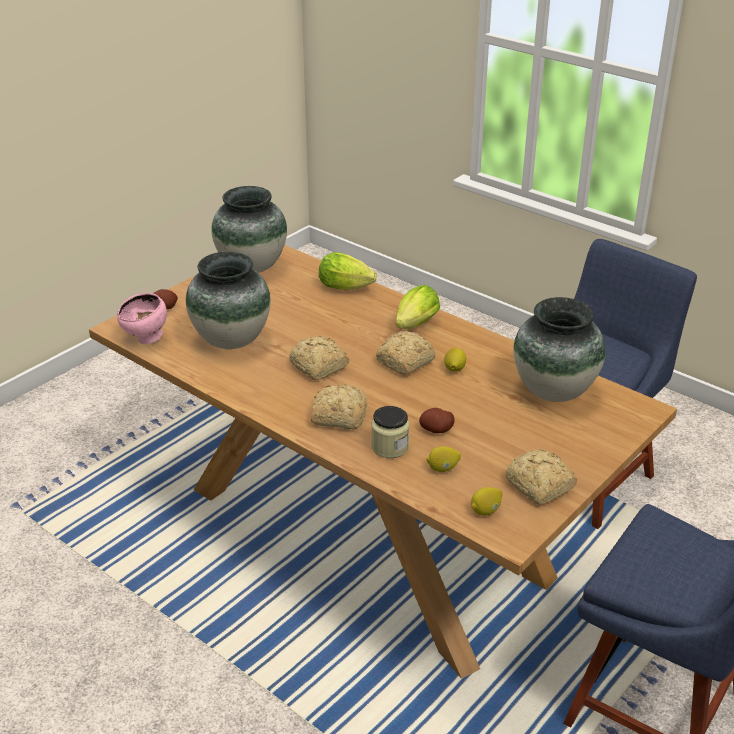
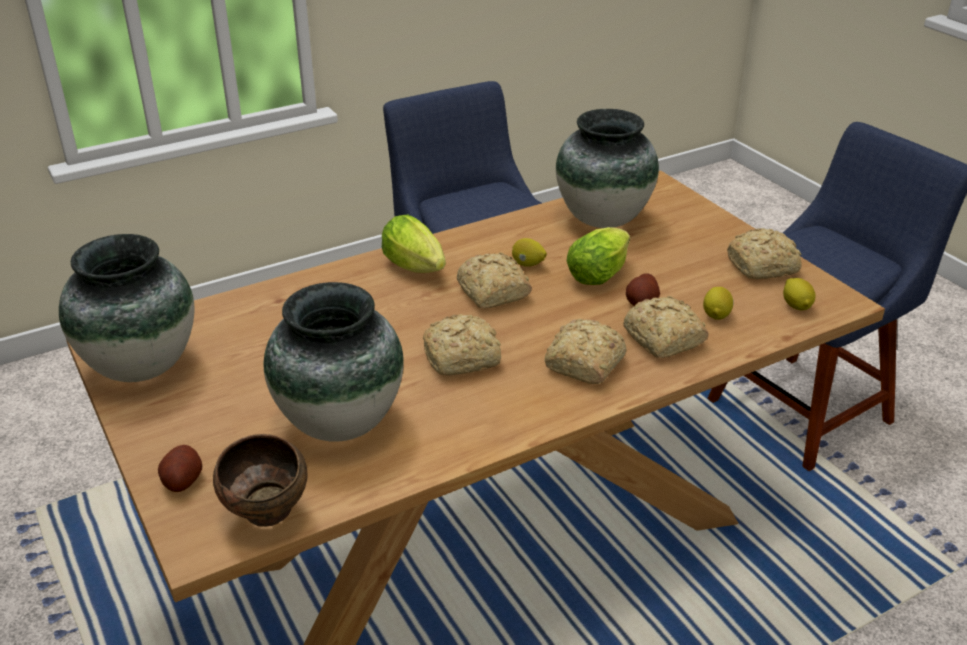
camera: 70 degrees left, 0 degrees up
pink bowl [117,293,167,344] -> brown bowl [213,434,307,527]
lettuce [319,252,377,290] -> lettuce moved to [567,227,630,285]
jar [371,406,409,458] -> bread [623,296,709,358]

